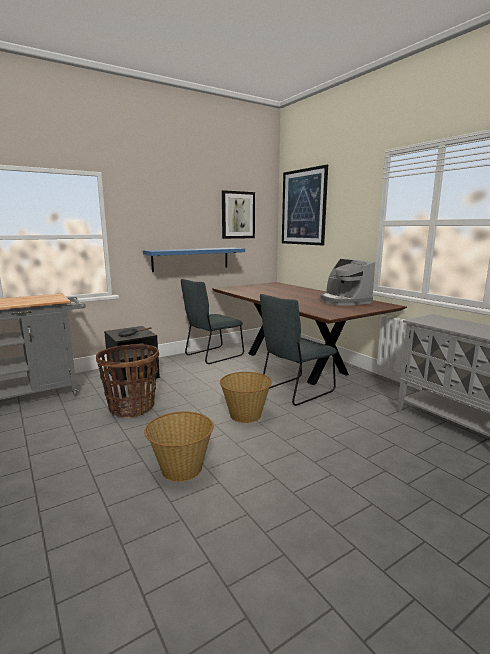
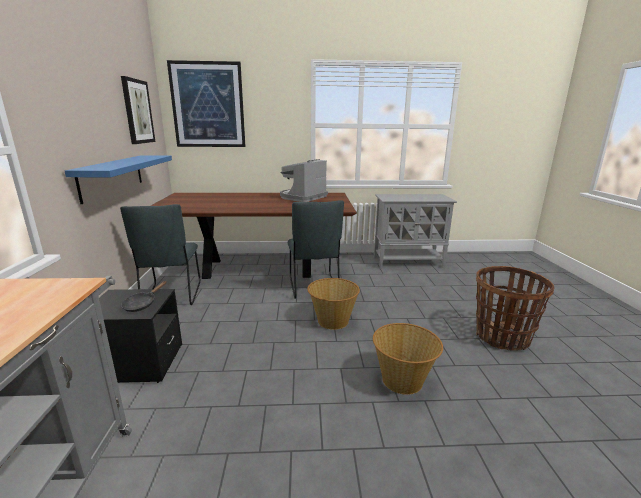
camera: 60 degrees left, 5 degrees up
basket [96,344,159,417] -> basket moved to [476,266,554,351]
coffee machine [320,259,375,306] -> coffee machine turned 120 degrees clockwise [280,159,328,202]

